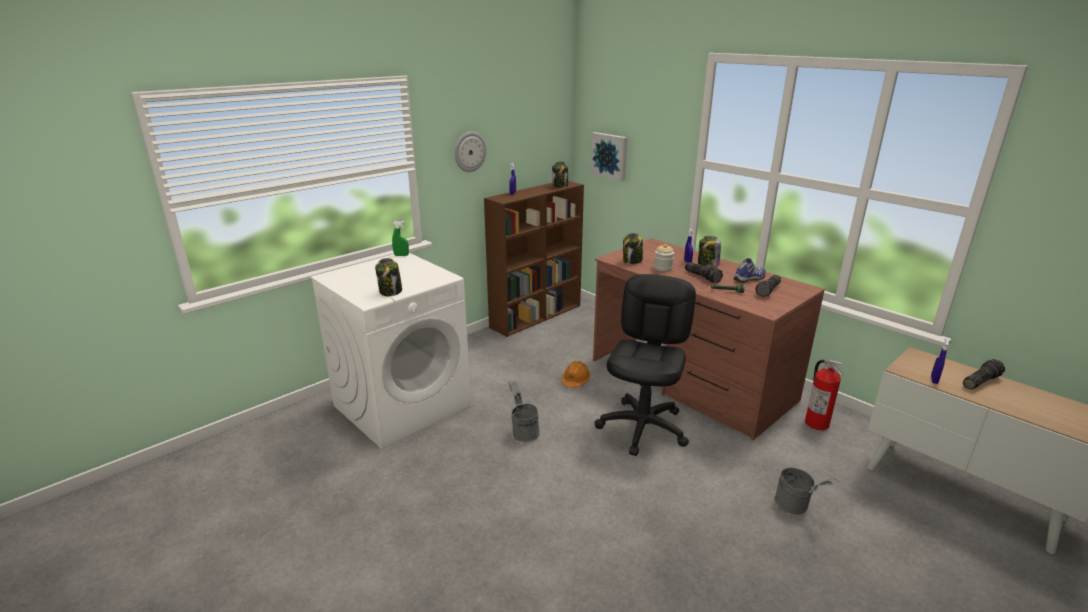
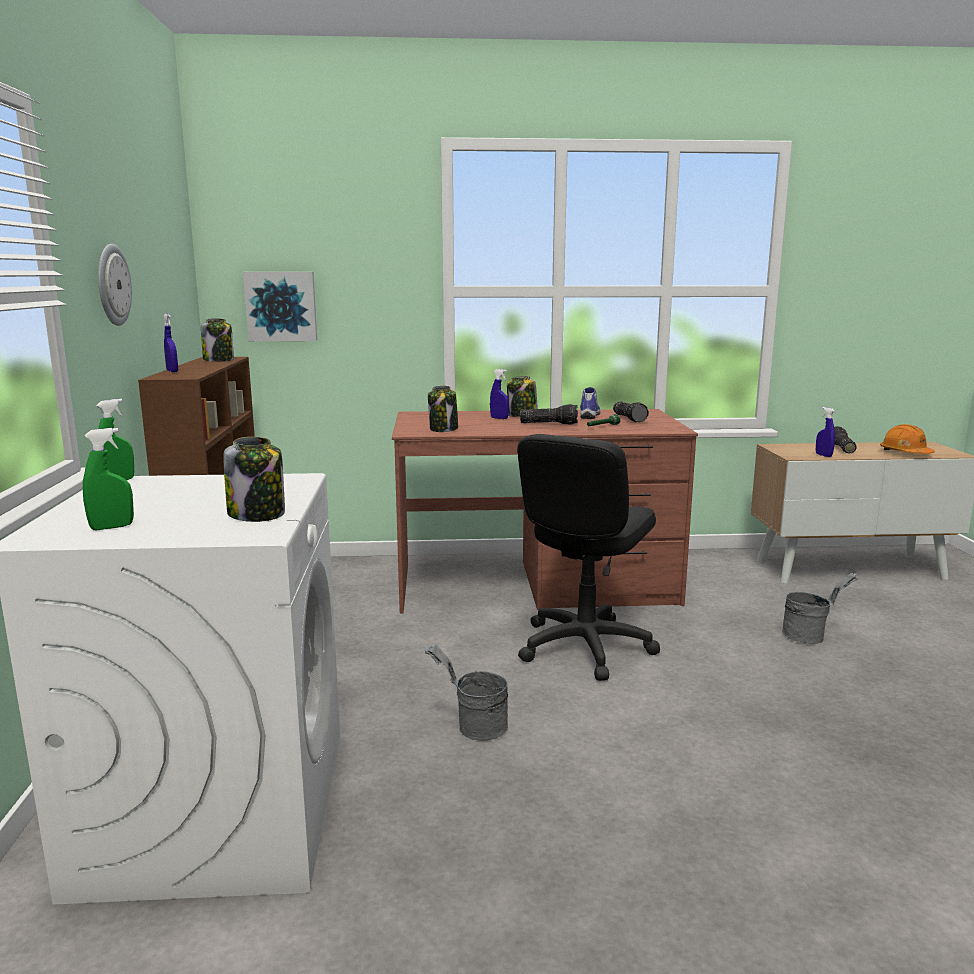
camera: 50 degrees left, 10 degrees down
orange hard hat [562,361,591,388] -> orange hard hat moved to [880,424,935,454]
black office chair [595,274,696,456] -> black office chair turned 120 degrees counterclockwise [517,434,660,681]
jar [654,244,674,271] -> none
fire extinguisher [805,360,844,430] -> none
none -> green spray bottle [83,428,134,530]

